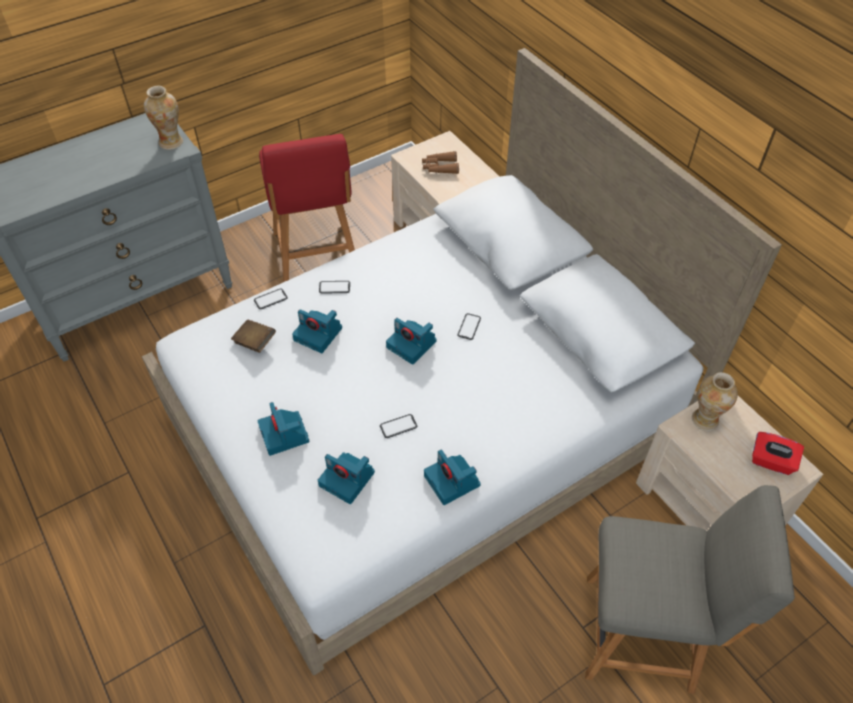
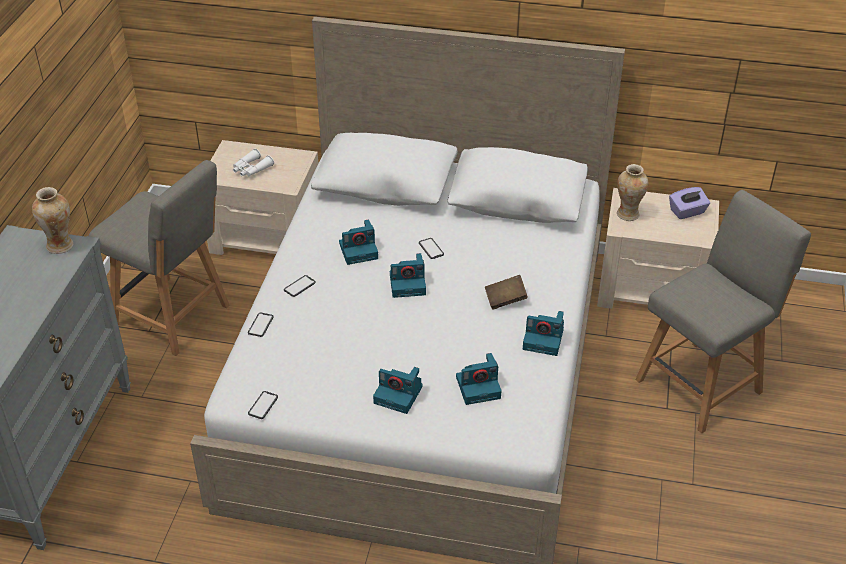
camera: 45 degrees left, 10 degrees down
brown book [231,319,276,353] -> brown book moved to [485,275,528,309]
red chair [259,134,355,282] -> grey chair [89,160,229,356]
camera [292,309,342,353] -> camera moved to [339,220,378,265]
phone [380,414,417,438] -> phone moved to [248,391,278,419]
brown binoculars [422,151,459,174] -> white binoculars [233,149,274,177]
red tissue box [752,432,804,475] -> purple tissue box [669,187,710,219]

